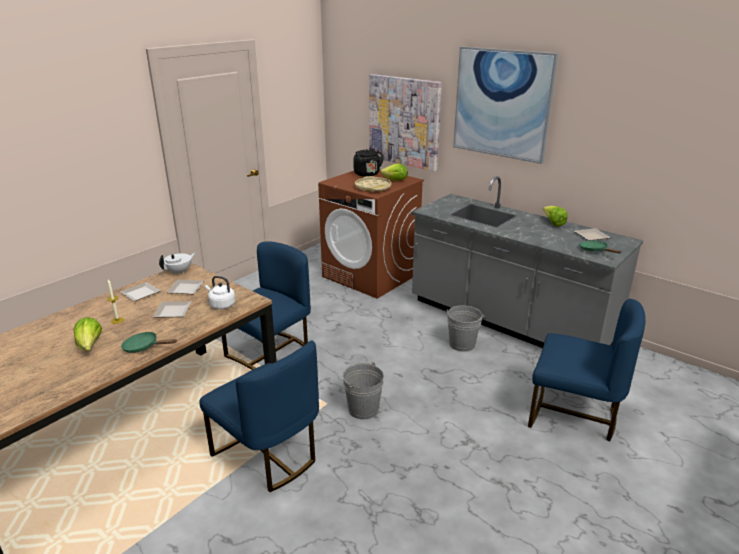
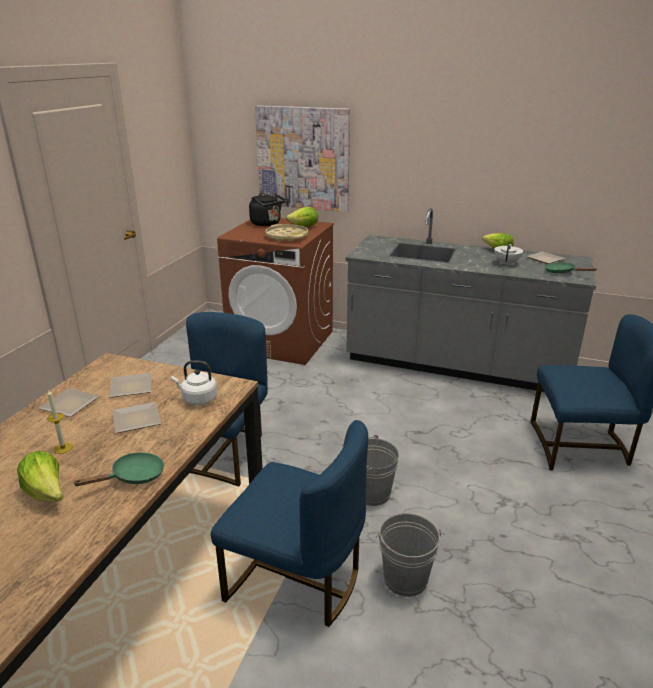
camera: 20 degrees left, 0 degrees up
green frying pan [121,332,177,353] -> green frying pan turned 150 degrees clockwise [73,452,164,486]
white teapot [159,252,196,274] -> white teapot moved to [494,244,523,266]
grey bucket [445,305,485,352] -> grey bucket moved to [376,513,444,597]
picture [453,46,559,164] -> none

